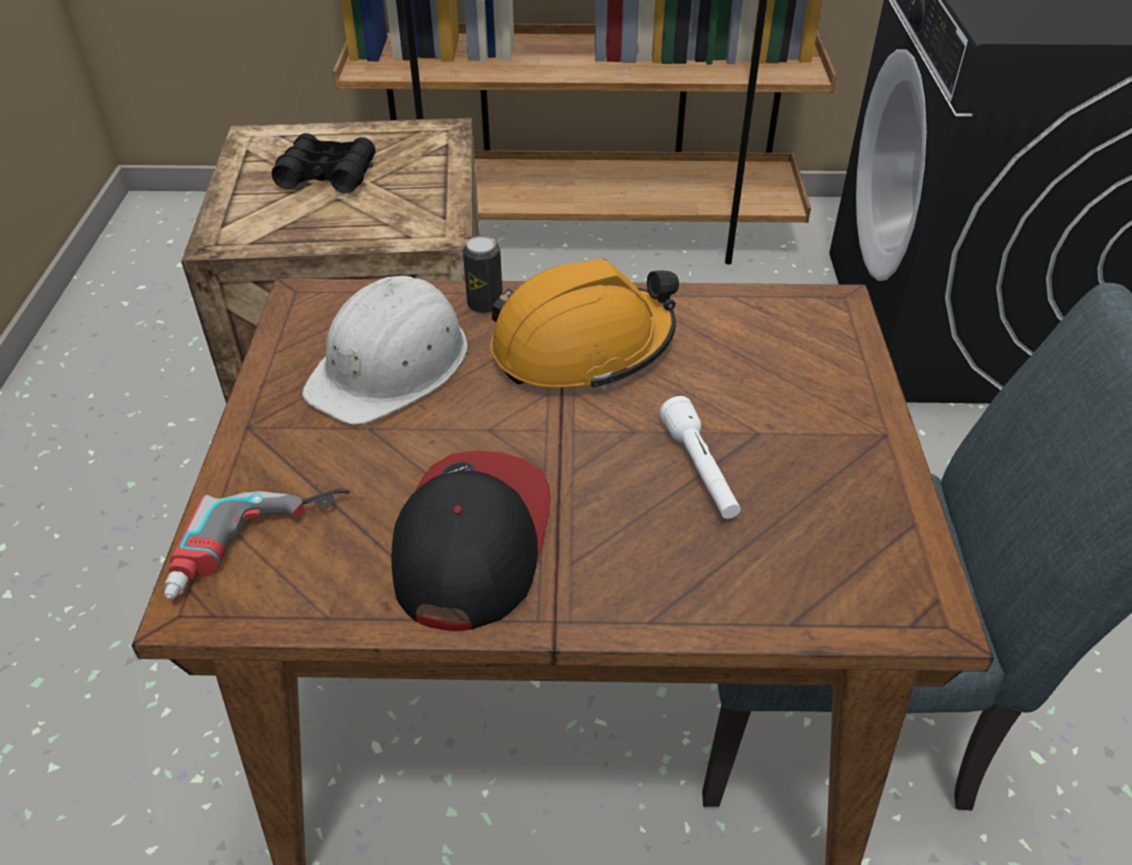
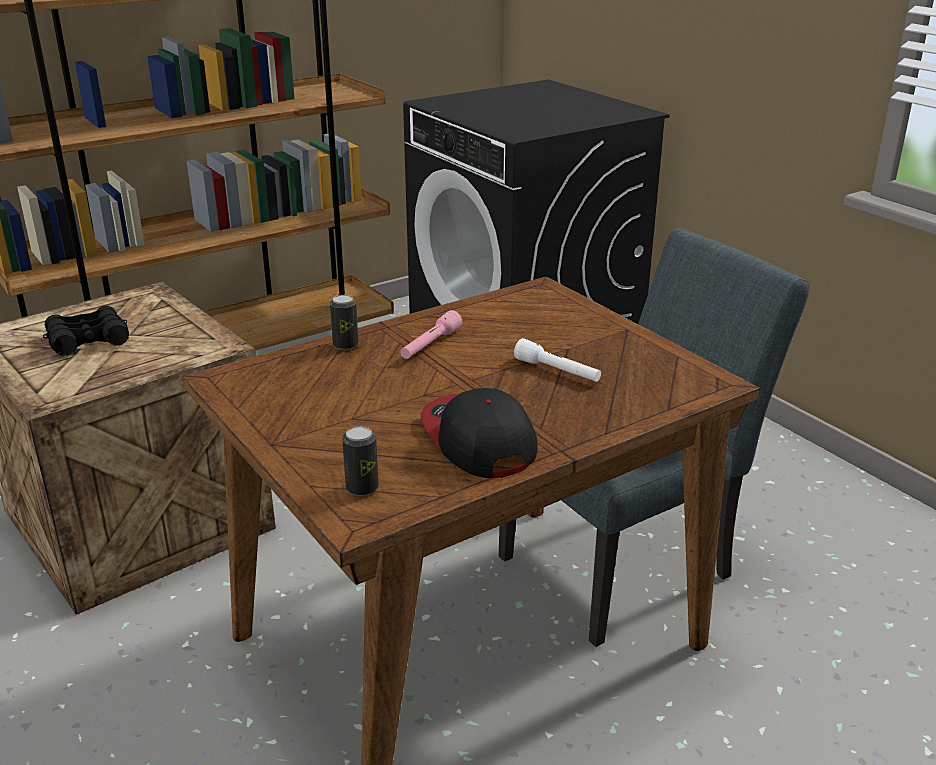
camera: 35 degrees left, 15 degrees down
power drill [164,488,350,599] -> can [342,426,379,496]
white hard hat [302,276,468,425] -> none
orange hard hat [491,258,679,390] -> pink flashlight [400,310,462,359]

